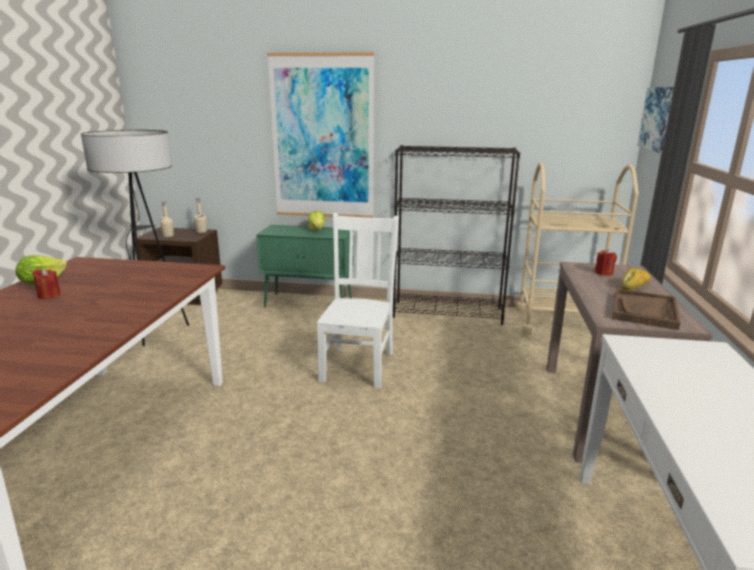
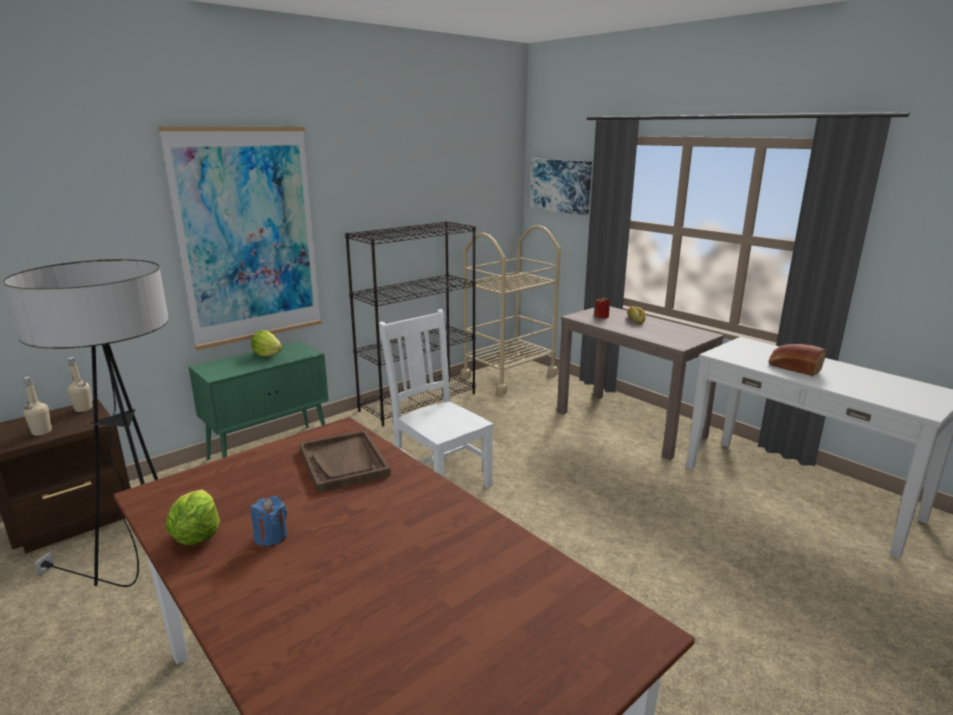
camera: 50 degrees left, 0 degrees up
red candle [32,268,61,299] -> blue candle [251,496,287,546]
brown tray [612,288,680,330] -> brown tray moved to [300,430,391,493]
none -> bread [769,344,826,376]

